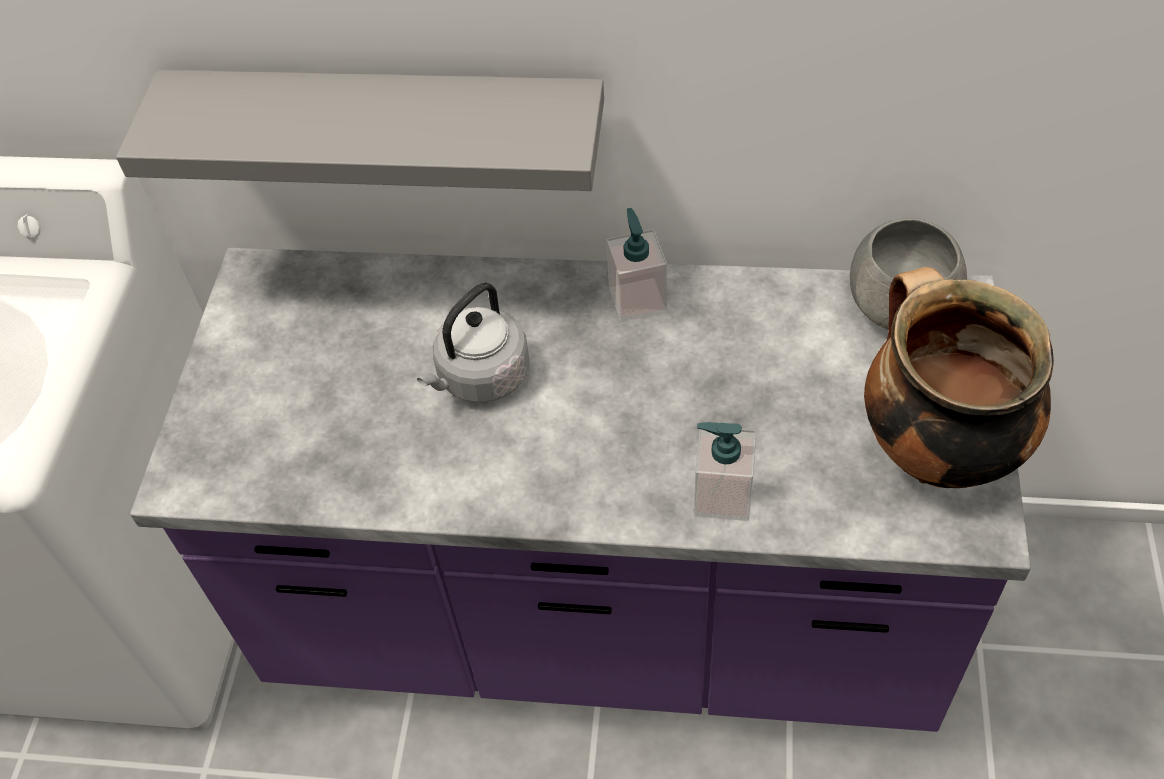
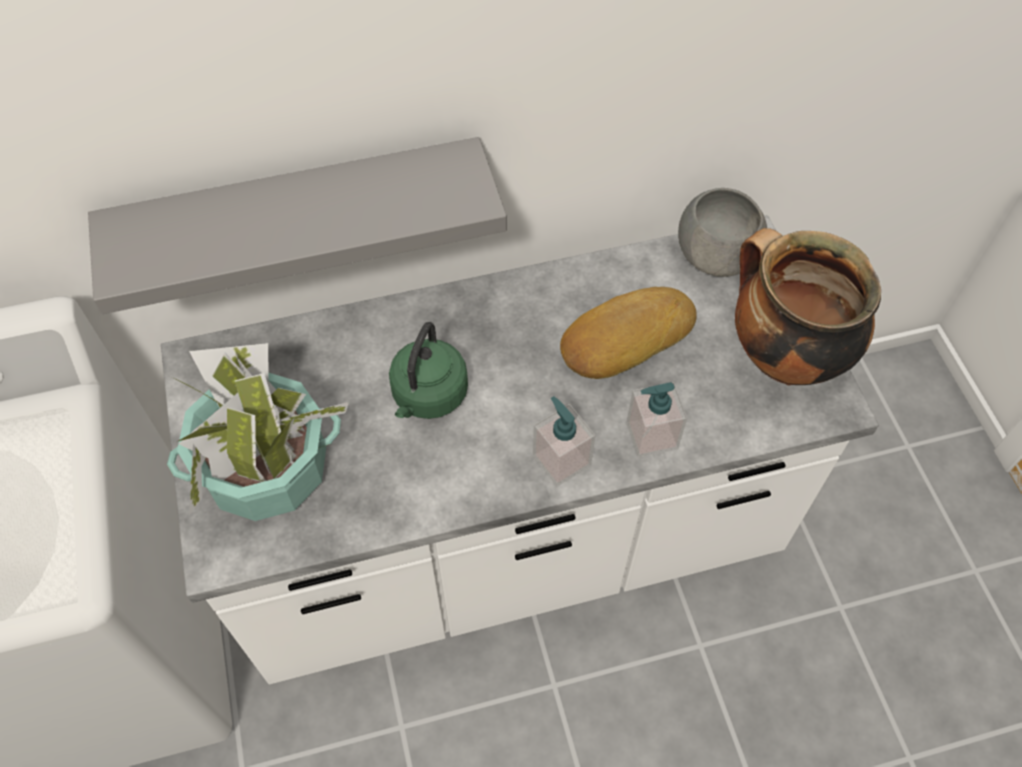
camera: 25 degrees left, 5 degrees up
purple counter [130,248,1031,732] -> white counter [161,215,879,684]
grey kettle [417,282,530,403] -> green kettle [389,322,468,419]
soap dispenser [606,208,667,322] -> soap dispenser moved to [533,396,595,487]
none -> potted plant [166,343,349,521]
none -> bread [560,287,697,379]

